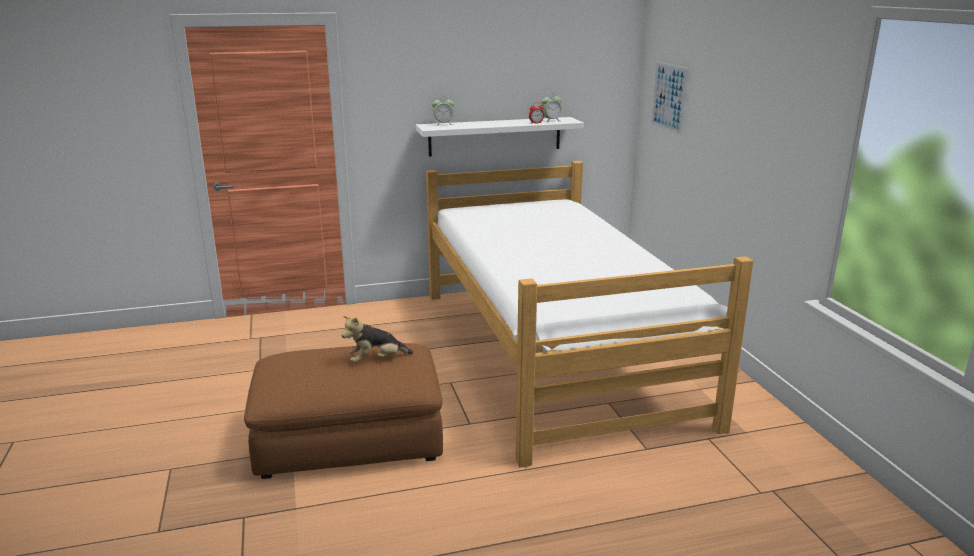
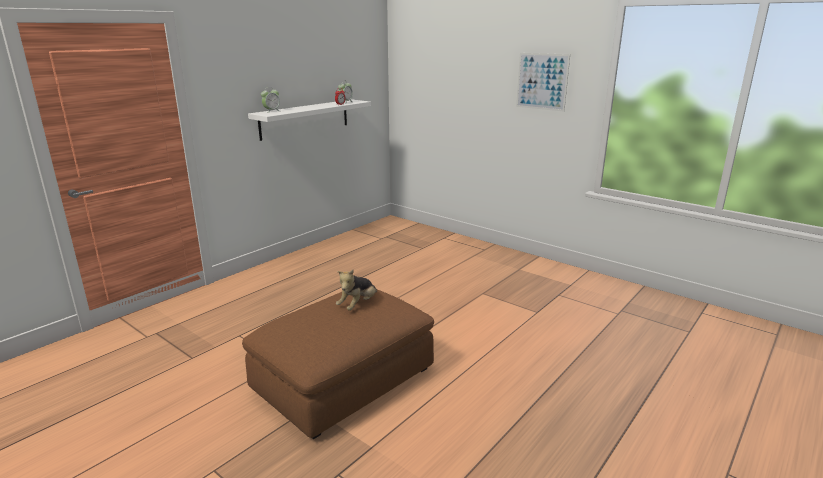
camera: 35 degrees left, 0 degrees up
bed [426,161,753,468] -> none
picture [651,62,688,135] -> picture moved to [516,53,570,111]

